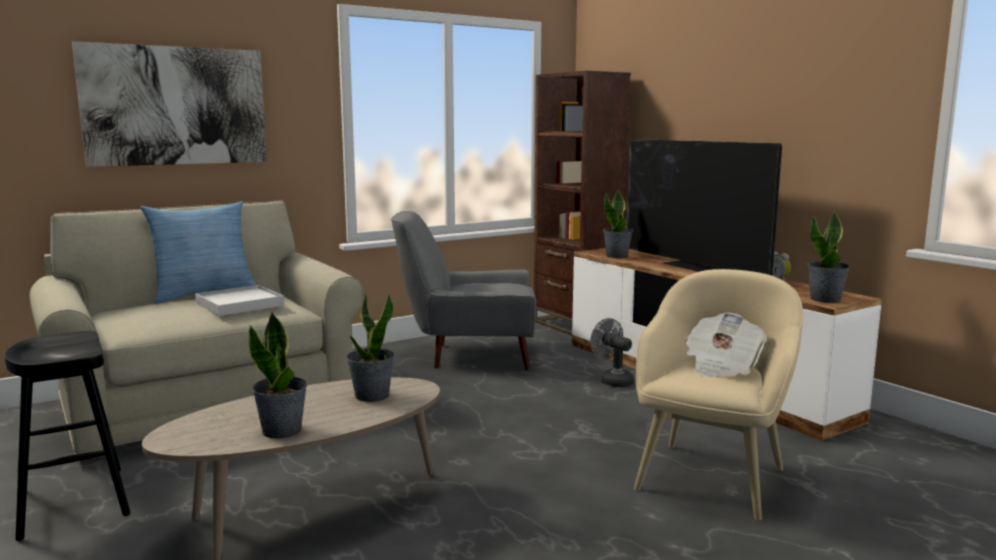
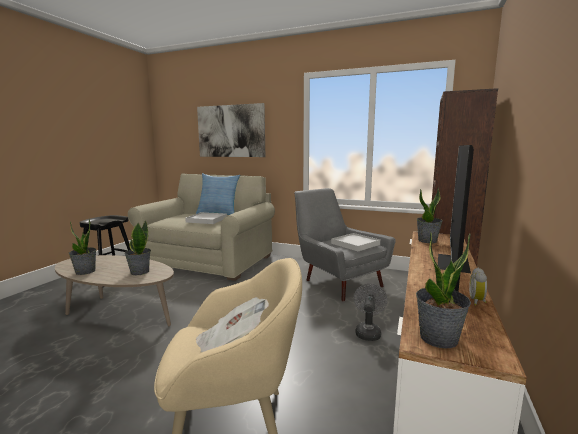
camera: 55 degrees right, 0 degrees up
none -> white tray [331,233,380,251]

